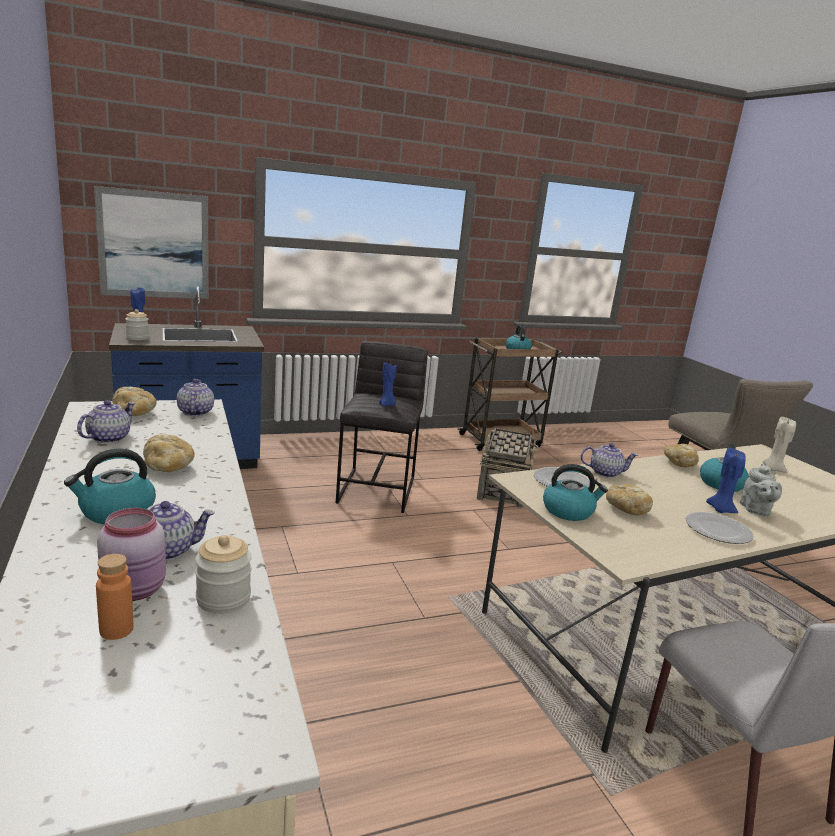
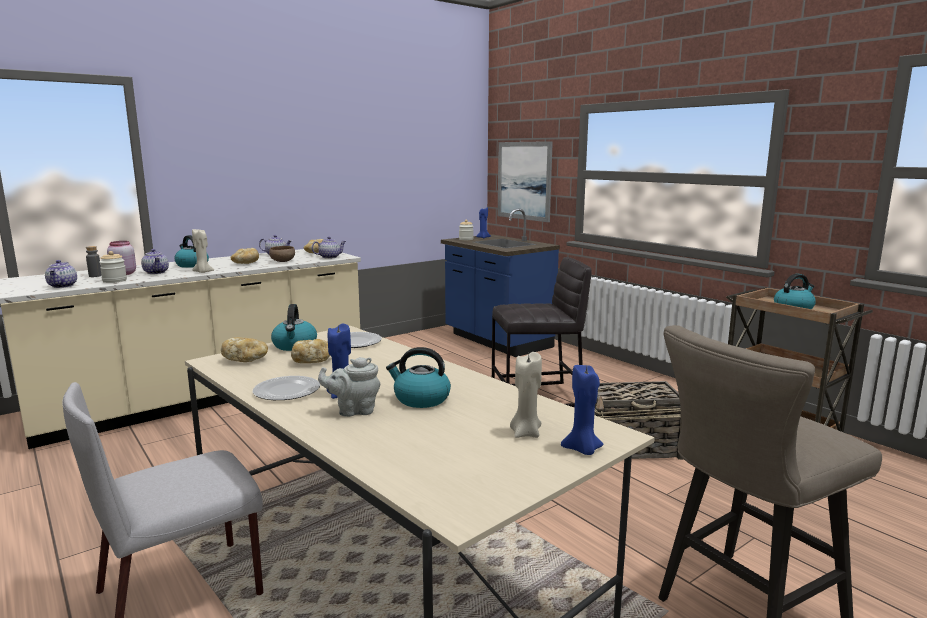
camera: 75 degrees right, 5 degrees down
orange bottle [96,554,133,640] -> grey bottle [86,246,102,277]
blue candle [379,363,397,406] -> blue candle moved to [561,365,604,455]
teapot [581,443,638,478] -> teapot moved to [45,260,77,288]
bread [664,444,699,467] -> bread moved to [221,337,268,362]
none -> beige candle [192,229,214,273]
none -> brown bowl [269,246,295,262]

